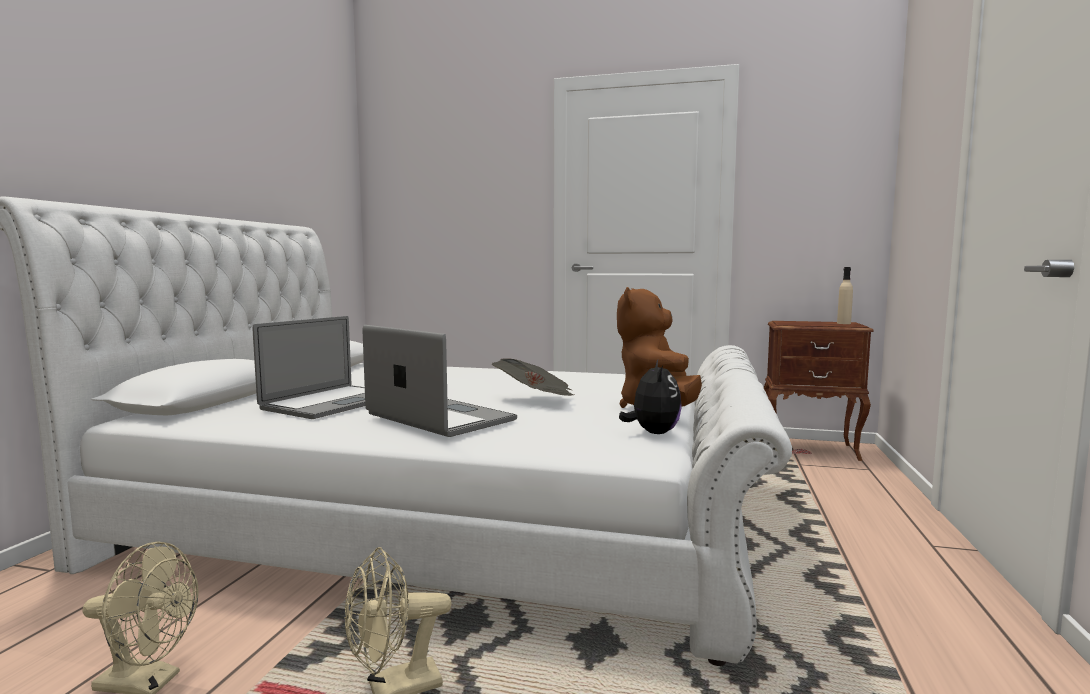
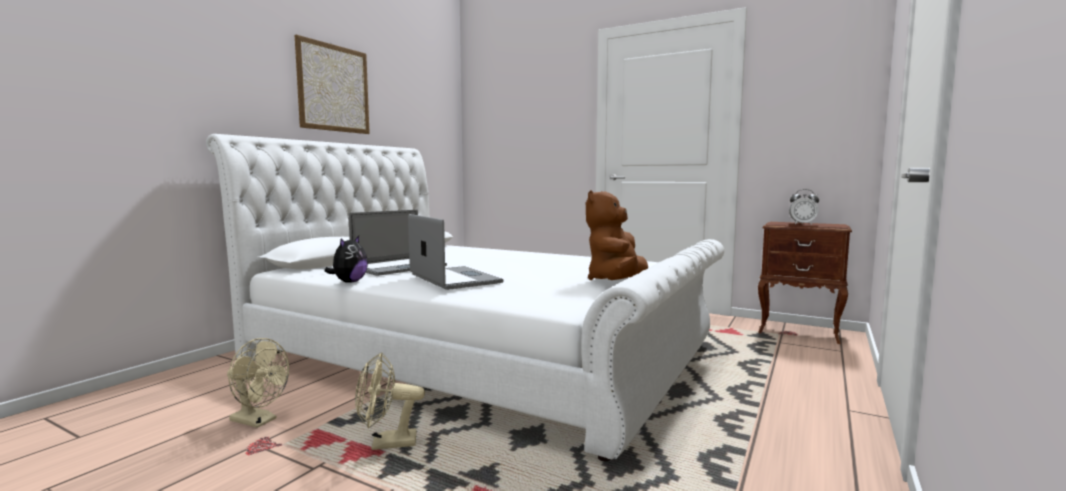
camera: 15 degrees right, 0 degrees up
newspaper [492,358,574,396] -> none
plush toy [619,360,682,434] -> plush toy moved to [325,236,368,283]
beige bottle [837,267,853,324] -> none
none -> picture [295,35,370,134]
none -> alarm clock [789,189,819,225]

